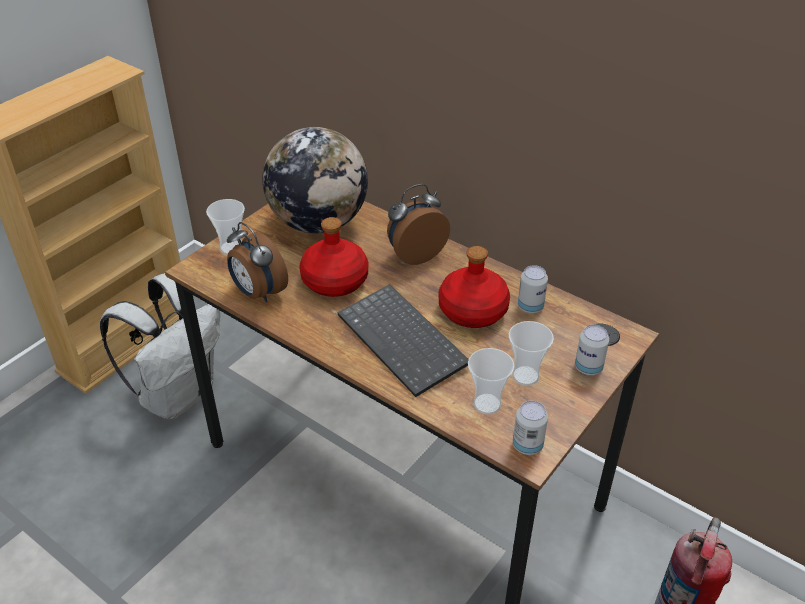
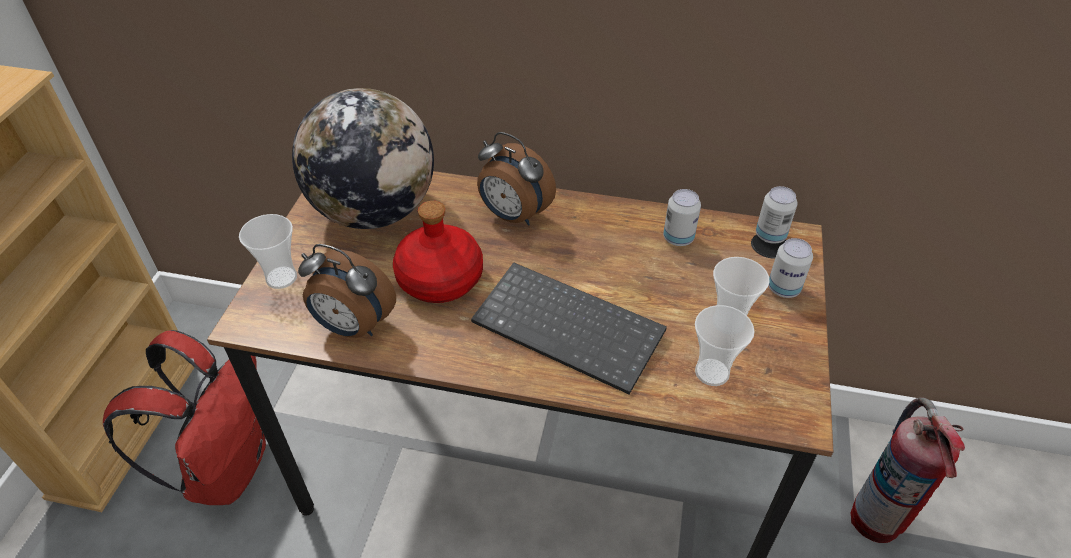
camera: 25 degrees left, 5 degrees up
white backpack [100,273,220,419] -> red backpack [103,330,266,505]
alarm clock [387,184,450,265] -> alarm clock turned 90 degrees counterclockwise [477,132,556,226]
red bottle [438,246,510,328] -> none
can [513,401,548,455] -> can moved to [756,186,798,243]

